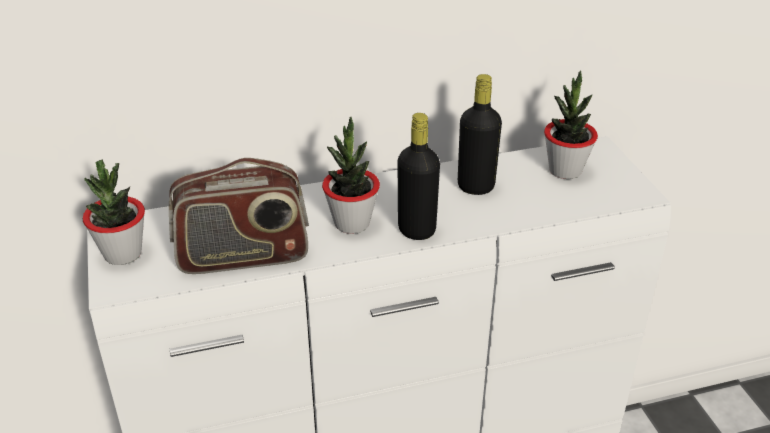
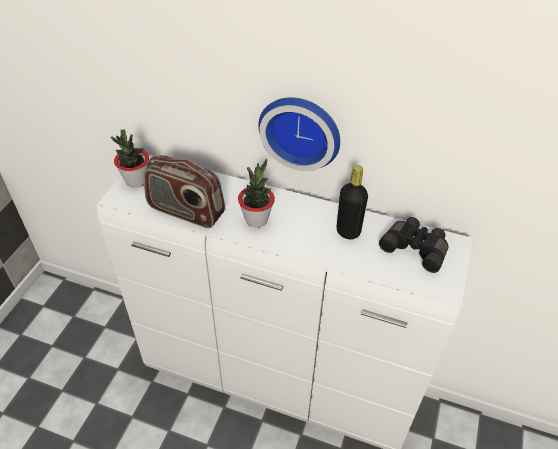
camera: 35 degrees right, 10 degrees up
black bottle [398,113,440,240] -> none
potted plant [544,70,598,179] -> black binoculars [379,217,448,273]
none -> wall clock [258,97,340,171]

